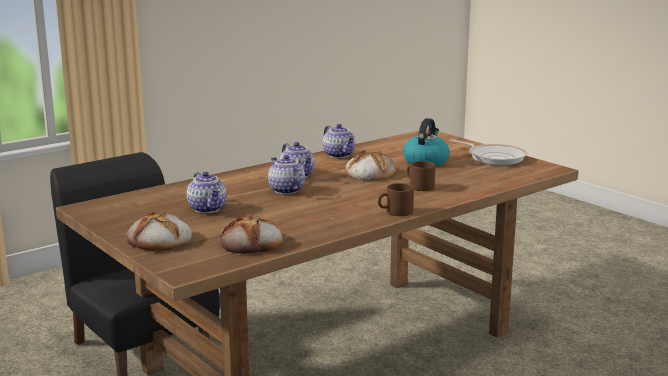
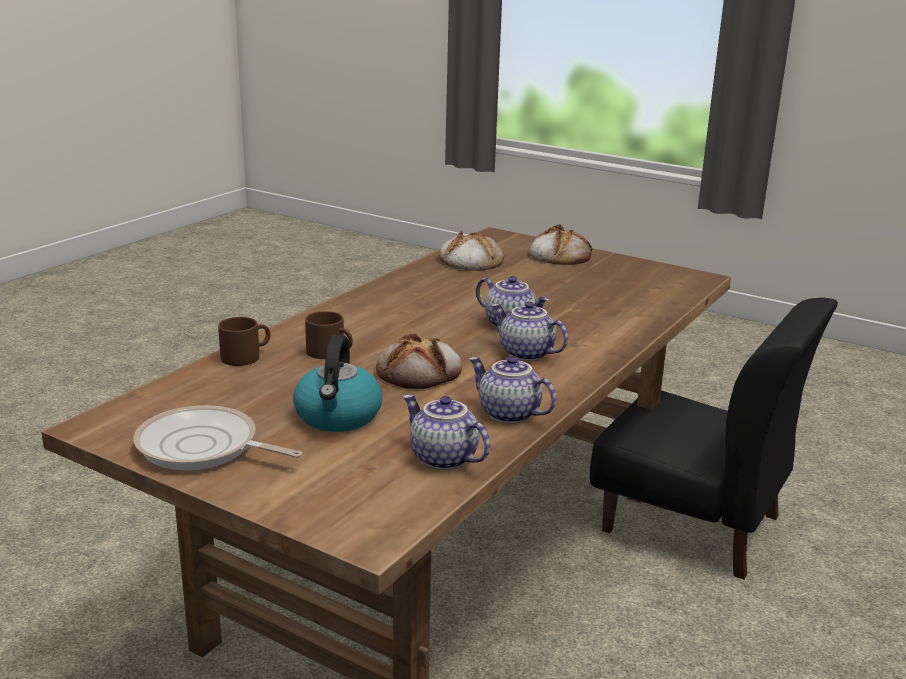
camera: 160 degrees right, 5 degrees up
teapot [187,172,227,213] -> teapot moved to [403,394,490,470]
brown mug [378,183,414,216] -> brown mug moved to [218,317,270,366]

